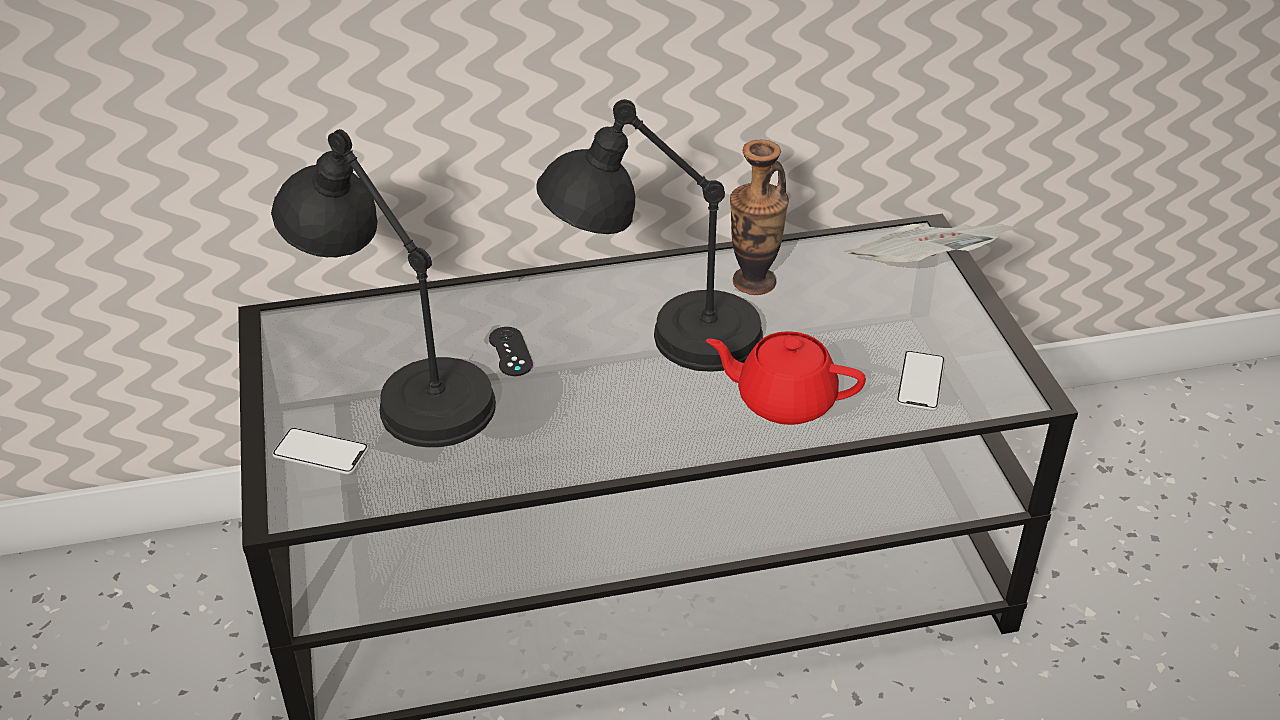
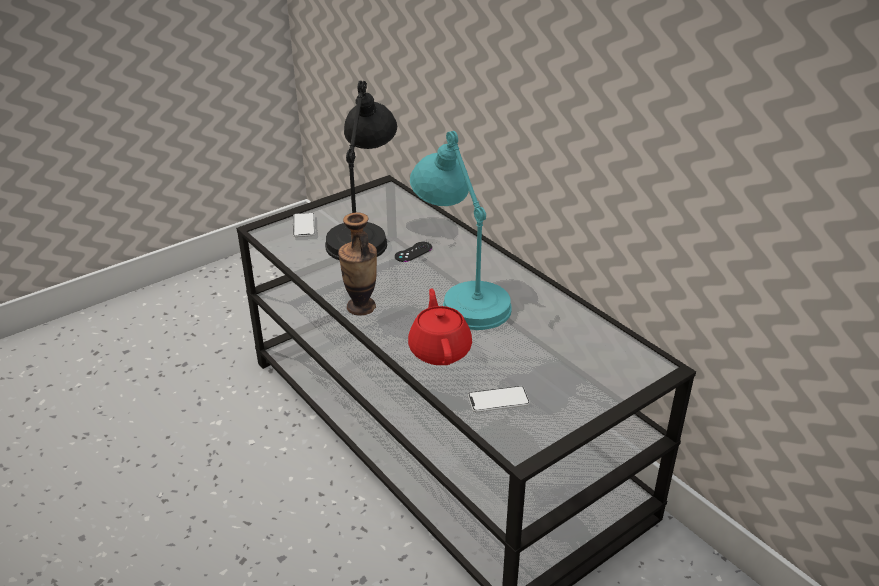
camera: 65 degrees right, 5 degrees down
black table lamp [536,99,763,372] -> turquoise table lamp [410,131,512,330]
vase [730,140,789,295] -> vase moved to [338,212,377,316]
newspaper [844,224,1018,262] -> none

